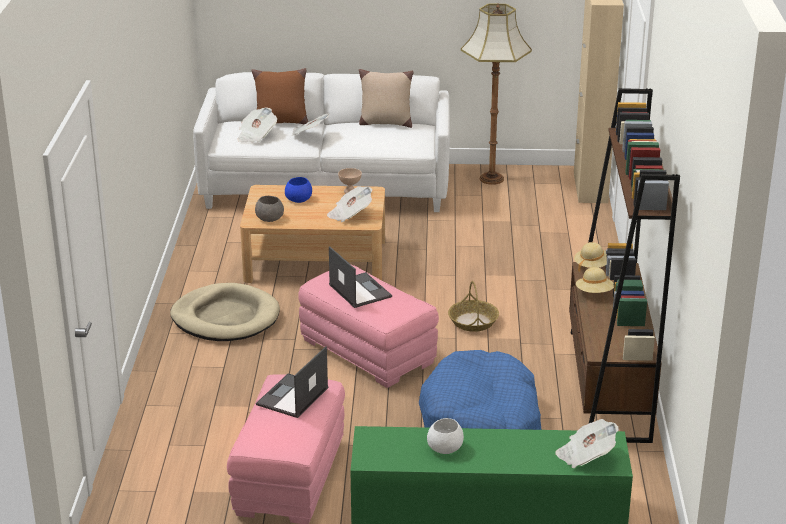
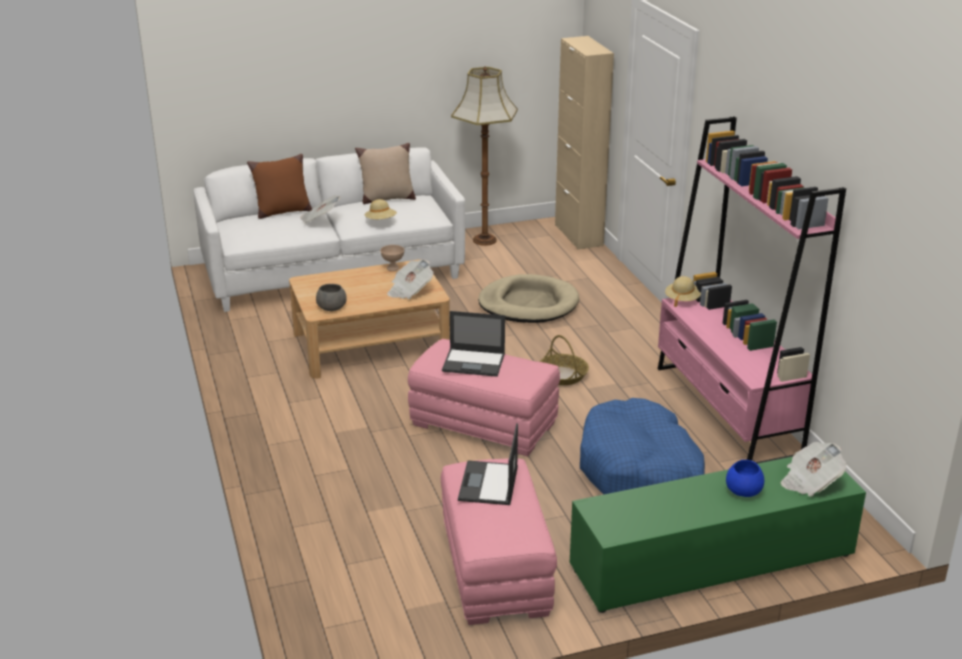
camera: 20 degrees left, 0 degrees up
beige dog bed [170,283,280,341] -> beige dog bed moved to [478,274,579,323]
newspaper [237,107,277,142] -> none
blue bowl [285,177,312,203] -> blue bowl moved to [726,460,764,497]
laptop [329,246,392,308] -> laptop turned 150 degrees clockwise [442,311,505,377]
white bowl [427,418,464,454] -> none
brown bookcase [569,88,680,443] -> pink bookcase [658,116,846,464]
beige hat [576,267,614,293] -> beige hat moved to [365,199,397,219]

